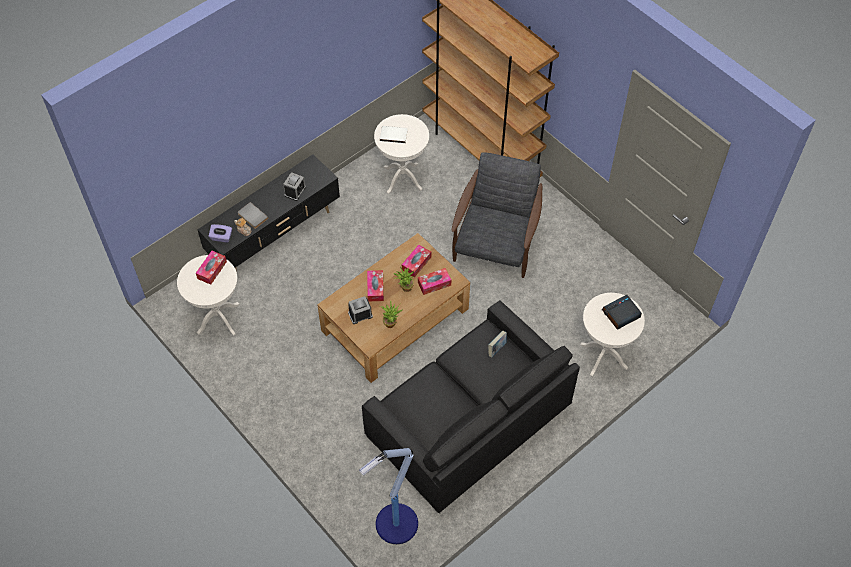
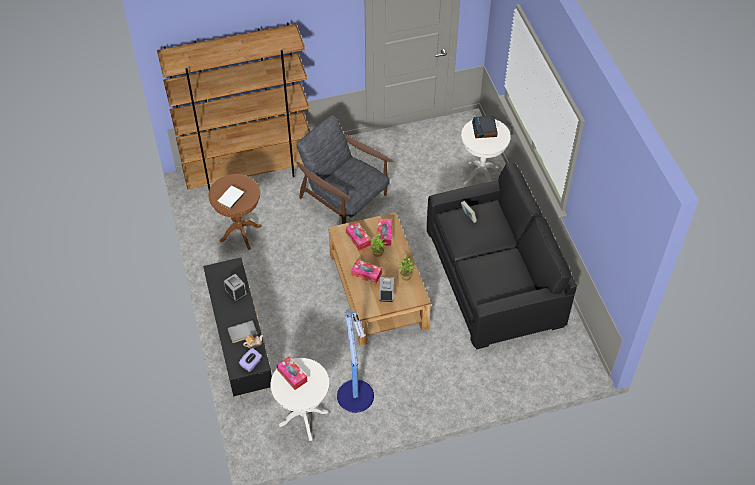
camera: 65 degrees left, 5 degrees down
floor lamp [359,448,418,544] -> floor lamp moved to [337,309,374,413]
white side table [374,114,429,194] -> brown side table [209,174,262,250]

